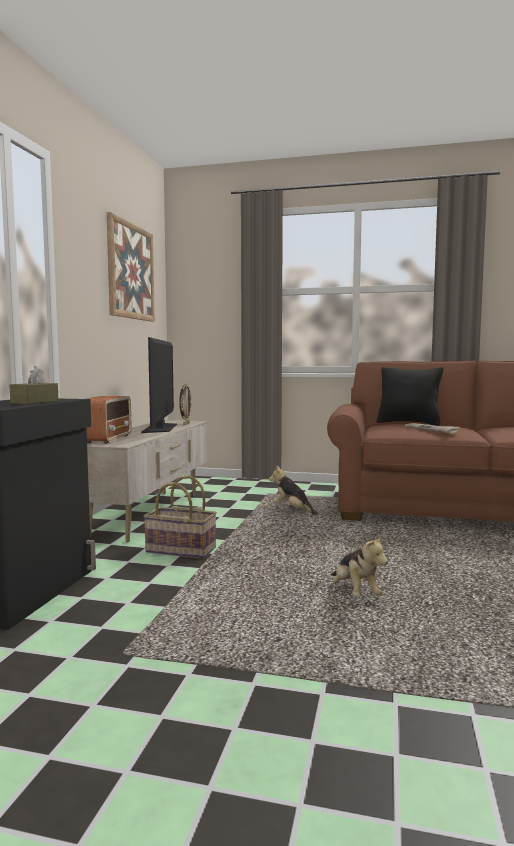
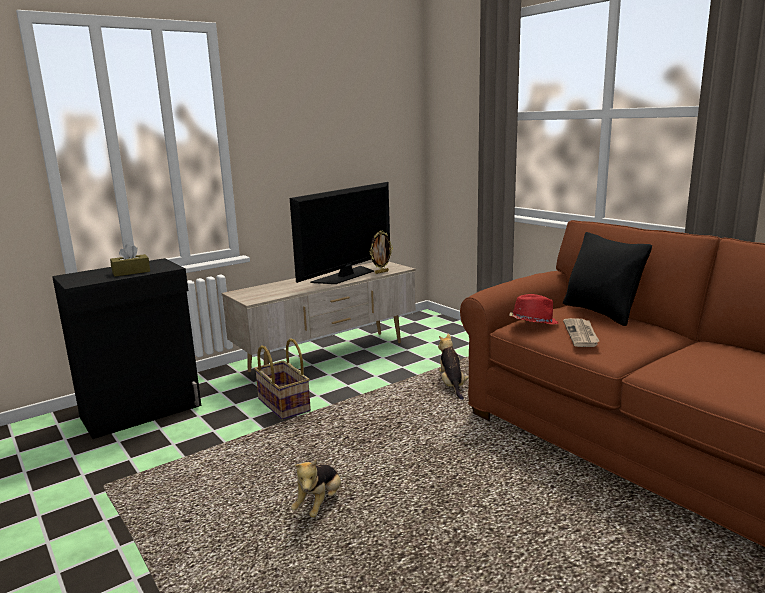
camera: 40 degrees right, 10 degrees up
radio [87,396,131,444] -> none
picture [107,212,155,322] -> none
none -> red hat [509,294,559,324]

